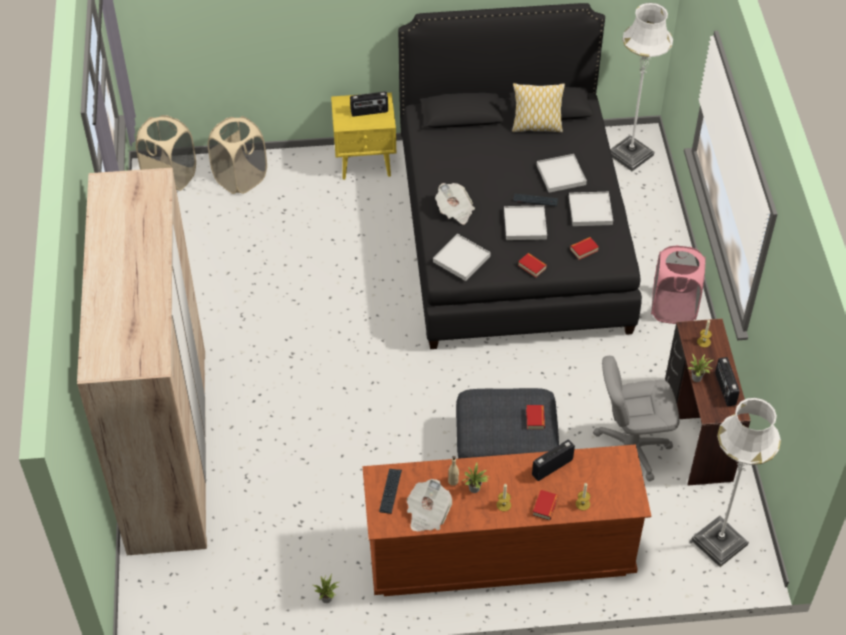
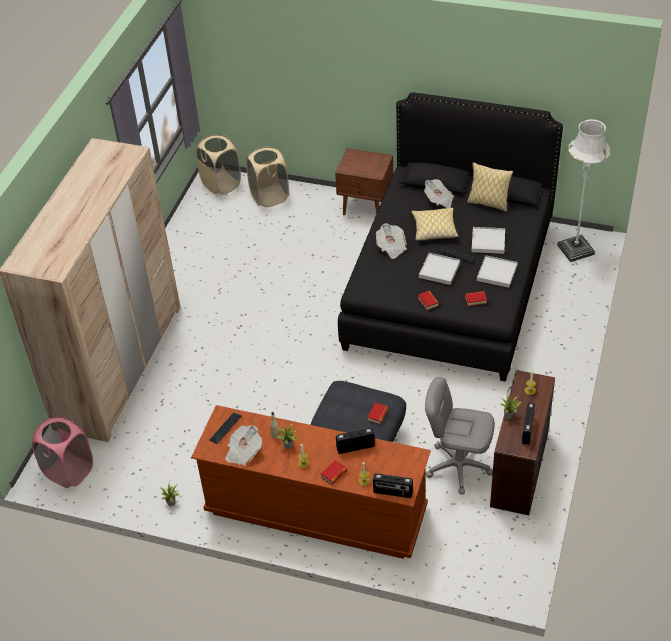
camera: 25 degrees right, 5 degrees down
yellow nightstand [331,93,396,180] -> brown nightstand [335,148,393,215]
radio [350,92,388,117] -> radio moved to [373,473,413,498]
white tray [433,234,491,281] -> none
pink laundry basket [651,245,706,324] -> pink laundry basket moved to [32,416,93,488]
white floor lamp [691,398,781,567] -> none
none -> pillow [411,208,458,241]
none -> newspaper [424,179,454,208]

